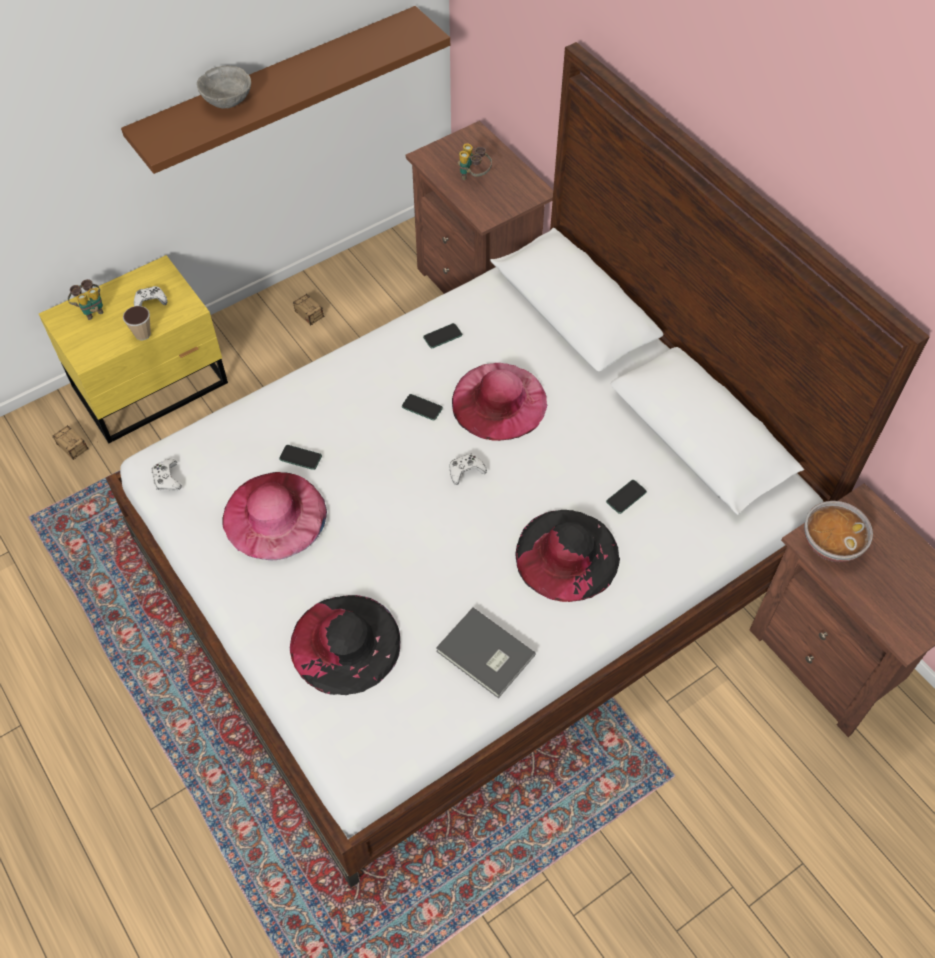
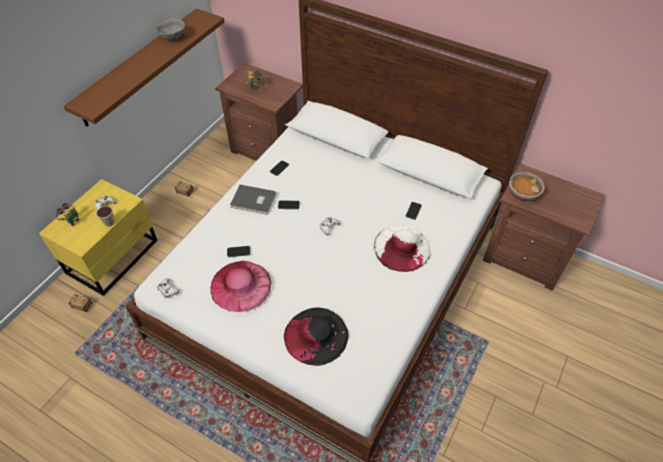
camera: 25 degrees left, 5 degrees down
grey bowl [197,66,251,109] -> grey bowl moved to [155,18,185,40]
grey book [436,607,536,698] -> grey book moved to [230,185,276,215]
pink hat [452,363,547,441] -> none
black hat [515,510,620,602] -> white hat [374,225,431,272]

